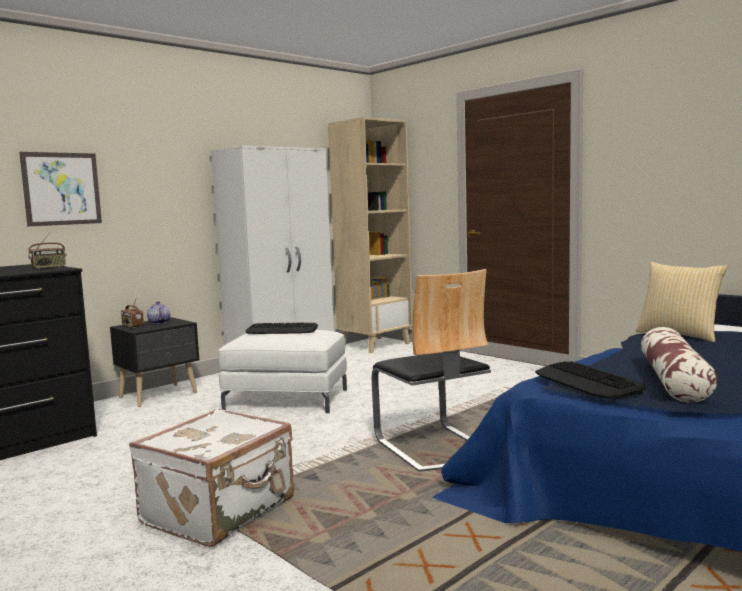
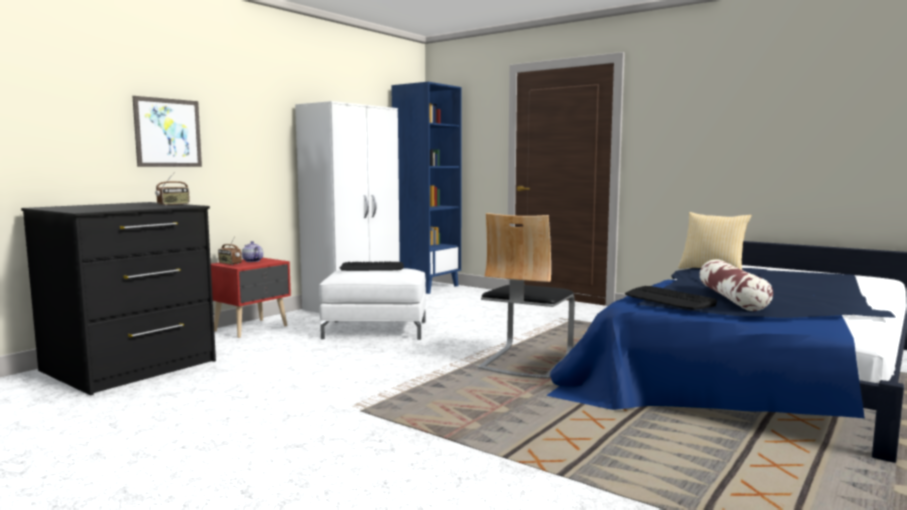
camera: 10 degrees left, 0 degrees up
black nightstand [110,317,199,407] -> red nightstand [211,258,291,338]
white suitcase [129,408,294,547] -> none
beige bookcase [328,117,412,353] -> blue bookcase [391,82,462,294]
chair [371,269,491,472] -> chair turned 60 degrees clockwise [478,213,575,379]

